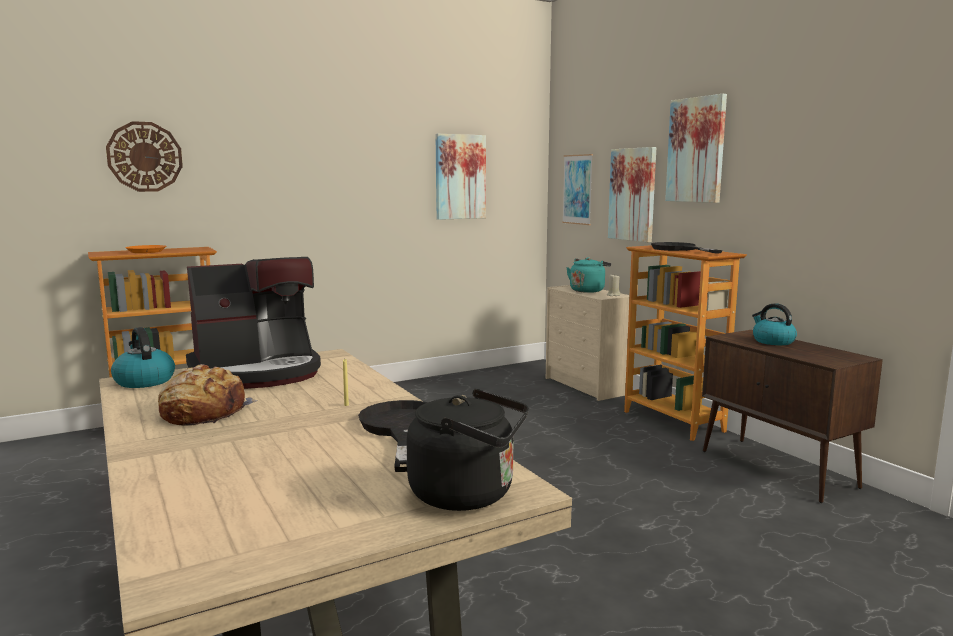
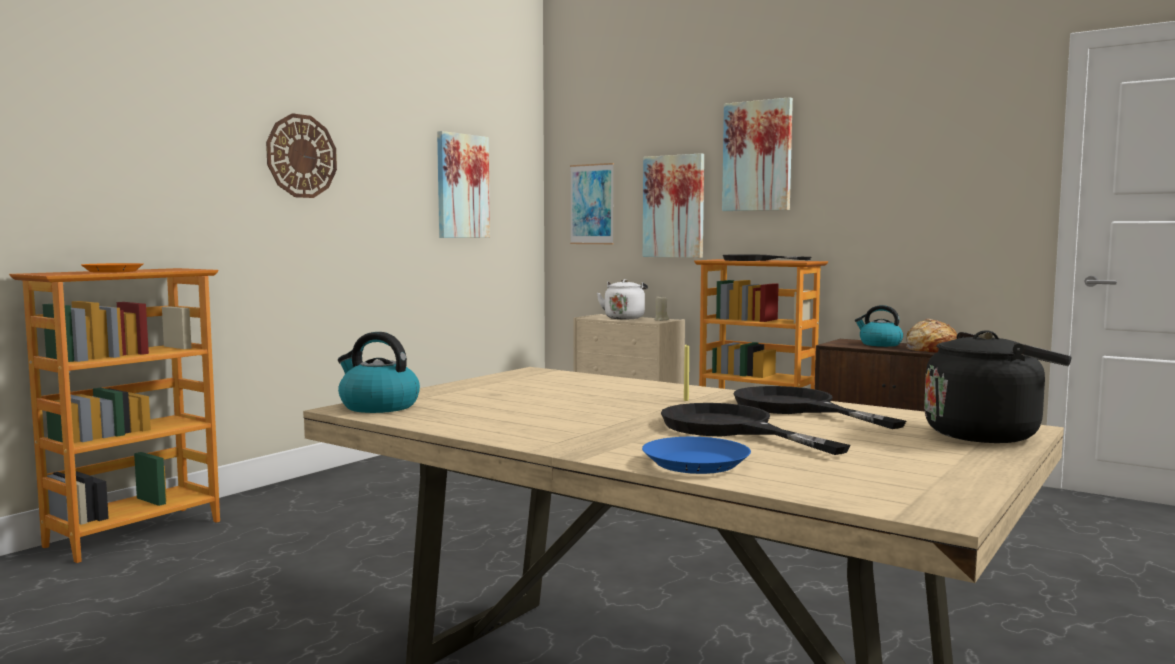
camera: 25 degrees left, 5 degrees down
wall clock [106,121,183,192] -> wall clock moved to [266,113,337,198]
bread [158,364,258,426] -> bread moved to [906,319,957,353]
coffee machine [186,257,321,389] -> none
turquoise kettle [566,257,611,293] -> white kettle [597,279,648,319]
none -> blue plate [642,437,751,474]
none -> black frying pan [661,403,850,455]

